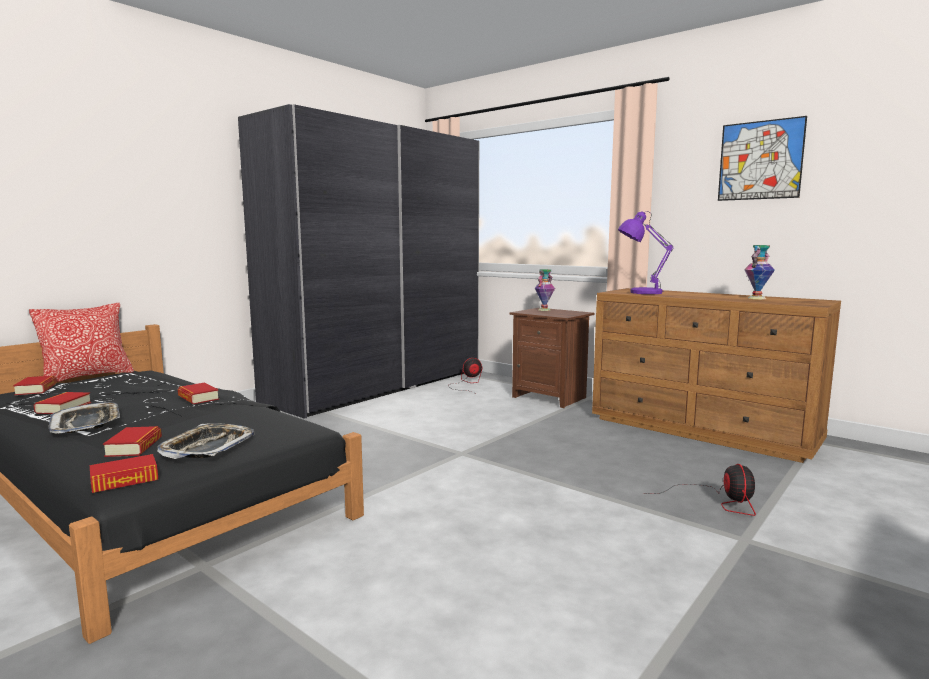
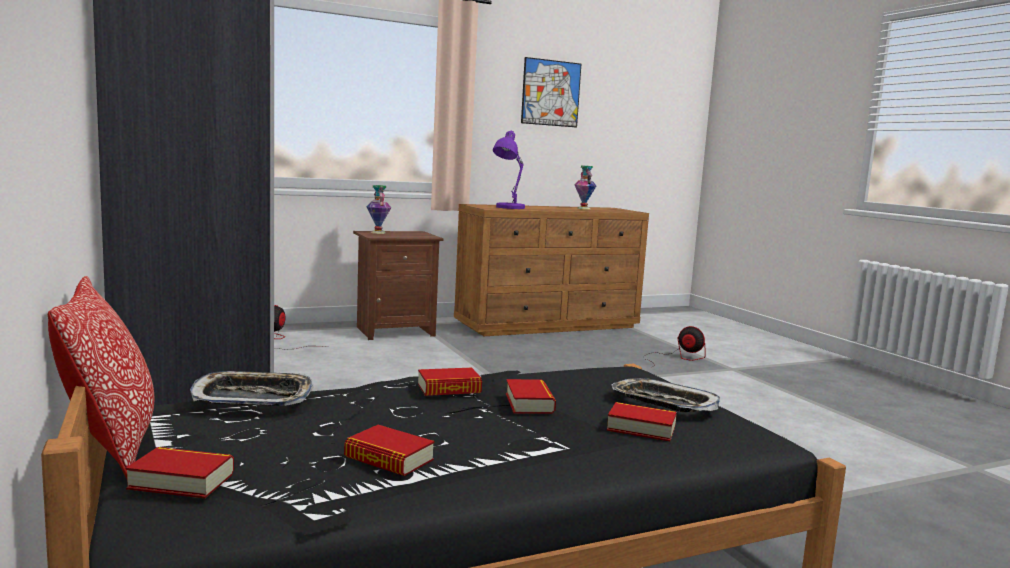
camera: 65 degrees left, 0 degrees up
tray [48,402,120,434] -> tray moved to [190,371,314,406]
book [90,454,158,493] -> book moved to [506,379,556,414]

